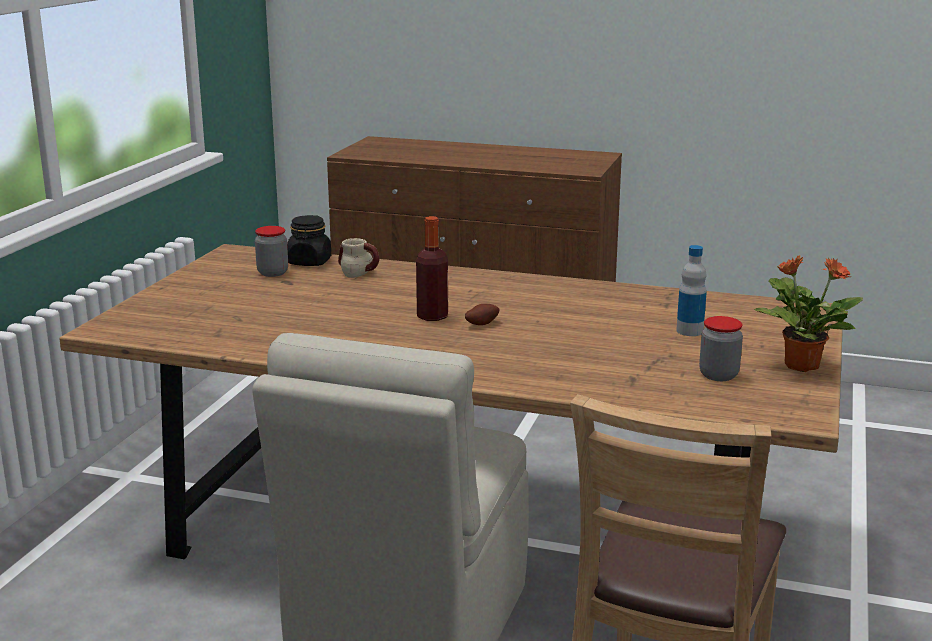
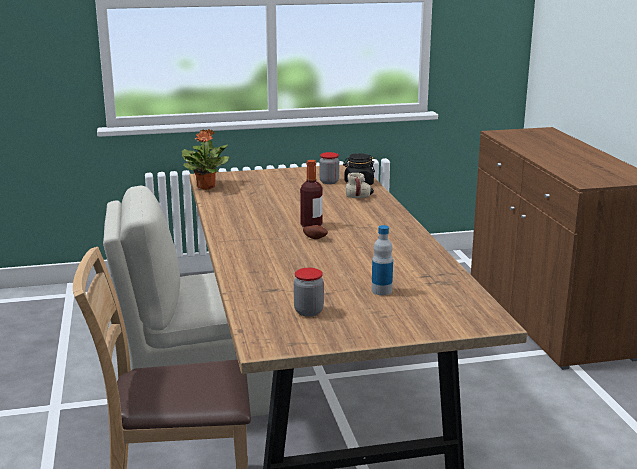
camera: 60 degrees right, 0 degrees up
potted plant [754,255,863,372] -> potted plant moved to [182,129,230,190]

